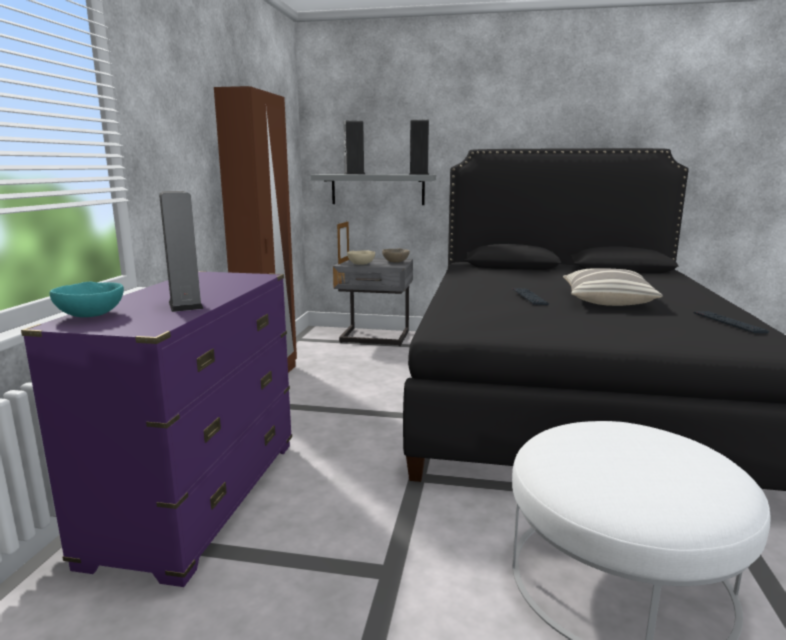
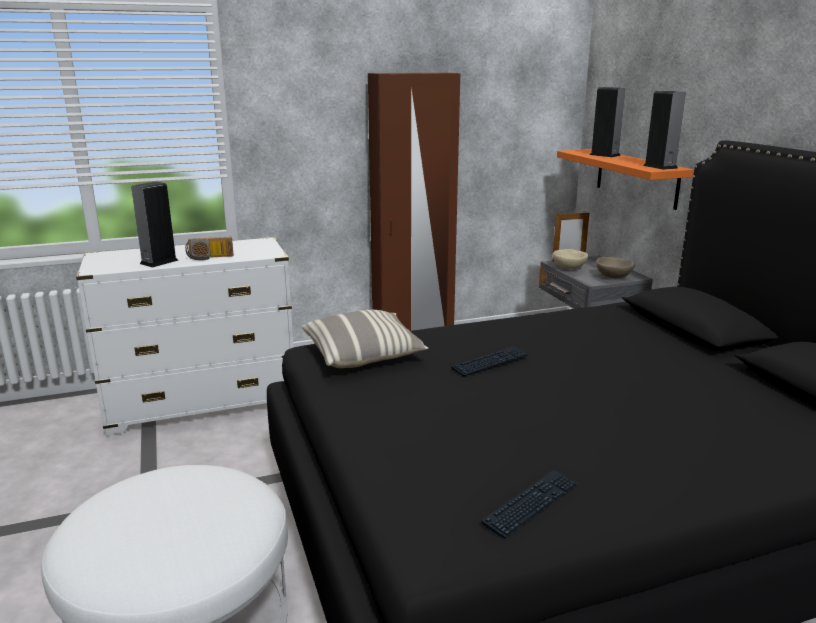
camera: 60 degrees right, 5 degrees up
purple dresser [21,271,292,587] -> white dresser [76,237,294,435]
turquoise bowl [50,282,124,317] -> none
grey shelf [311,174,436,205] -> orange shelf [557,149,694,210]
pillow [563,268,663,306] -> pillow moved to [302,310,428,368]
none -> radio [185,237,233,260]

